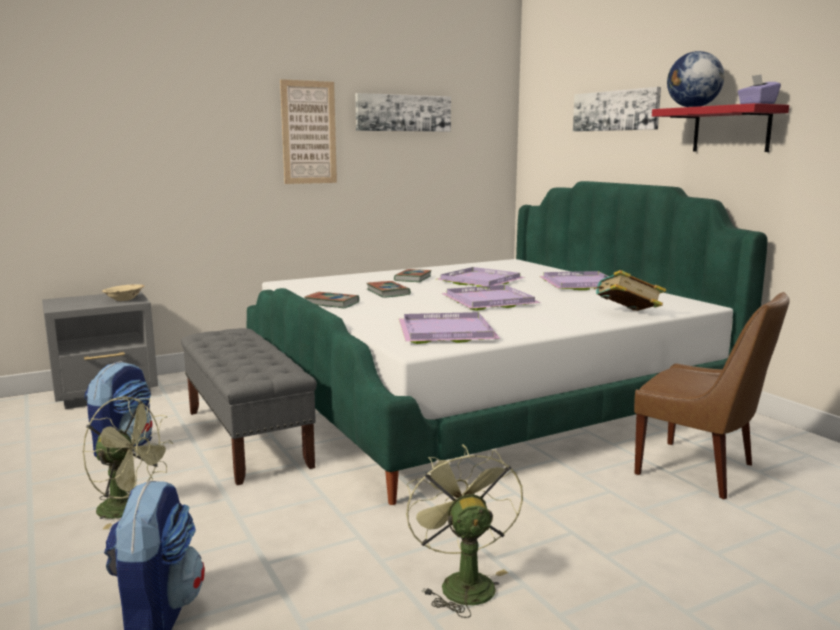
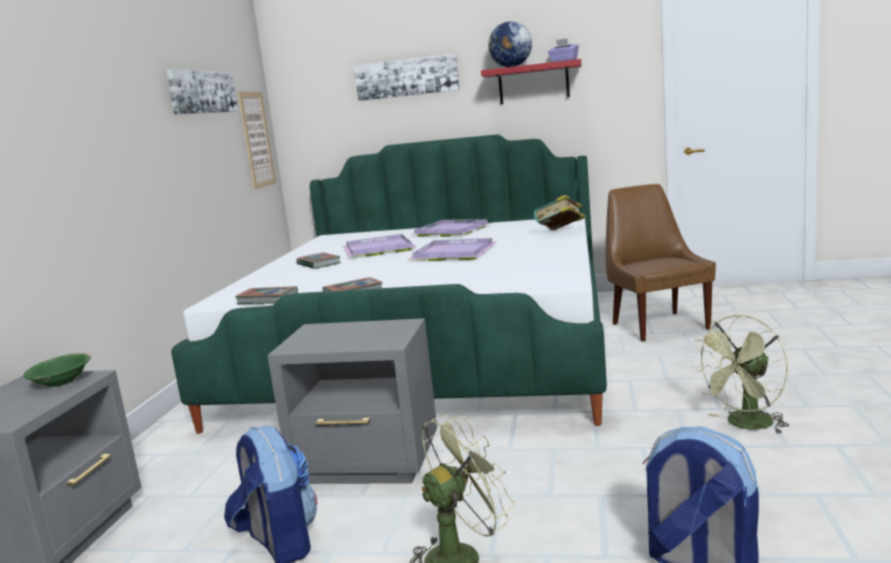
camera: 50 degrees left, 0 degrees up
beige bowl [102,284,144,301] -> green bowl [23,353,91,387]
grey bench [181,328,317,485] -> grey nightstand [268,318,437,484]
picture [280,79,337,184] -> picture moved to [238,92,276,190]
book [366,281,411,298] -> book moved to [235,286,298,304]
purple tray [399,312,500,344] -> none
green fan [406,444,523,618] -> green fan turned 60 degrees counterclockwise [692,315,789,434]
brown chair [634,292,790,499] -> brown chair turned 90 degrees counterclockwise [605,184,716,342]

